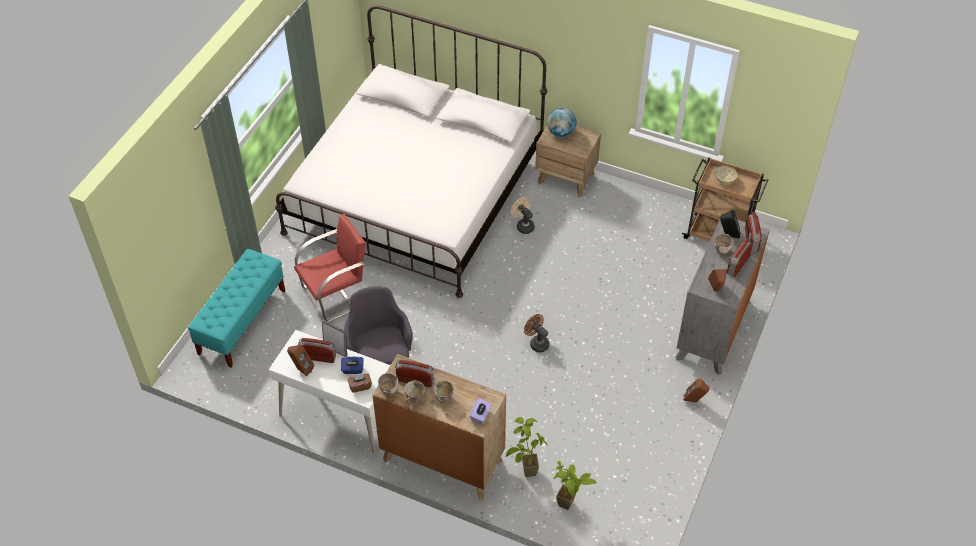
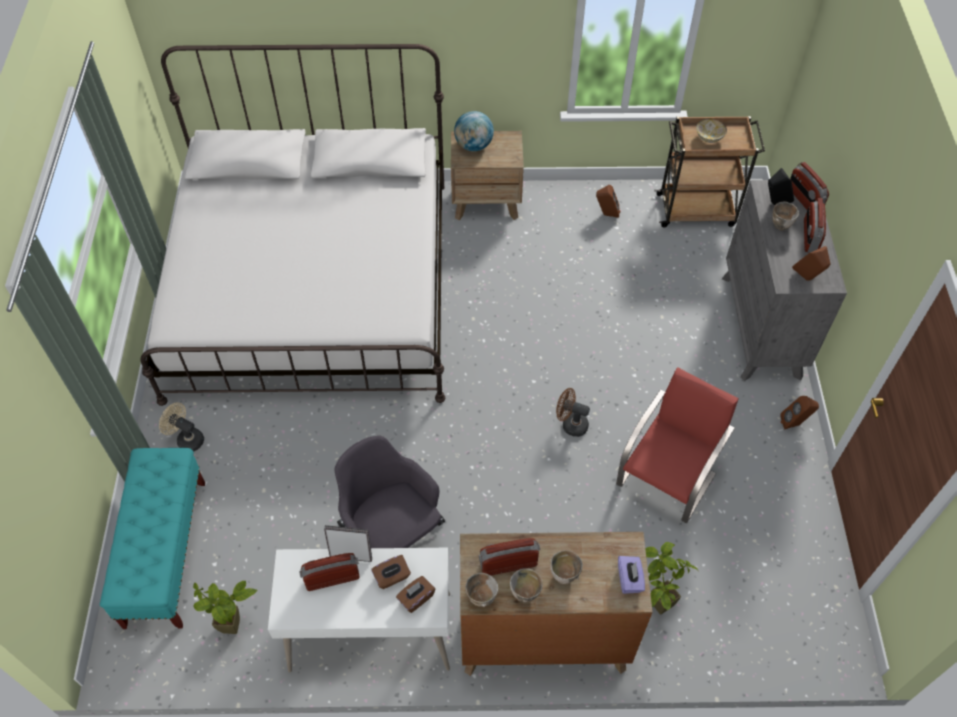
camera: 25 degrees left, 5 degrees up
brown speaker [287,345,314,376] -> brown speaker moved to [596,185,620,218]
red chair [294,214,366,322] -> red chair moved to [616,367,739,523]
blue tissue box [341,357,364,374] -> brown tissue box [371,555,411,589]
beige fan [511,197,535,234] -> beige fan moved to [159,402,204,452]
potted plant [554,461,597,510] -> potted plant moved to [193,581,257,634]

